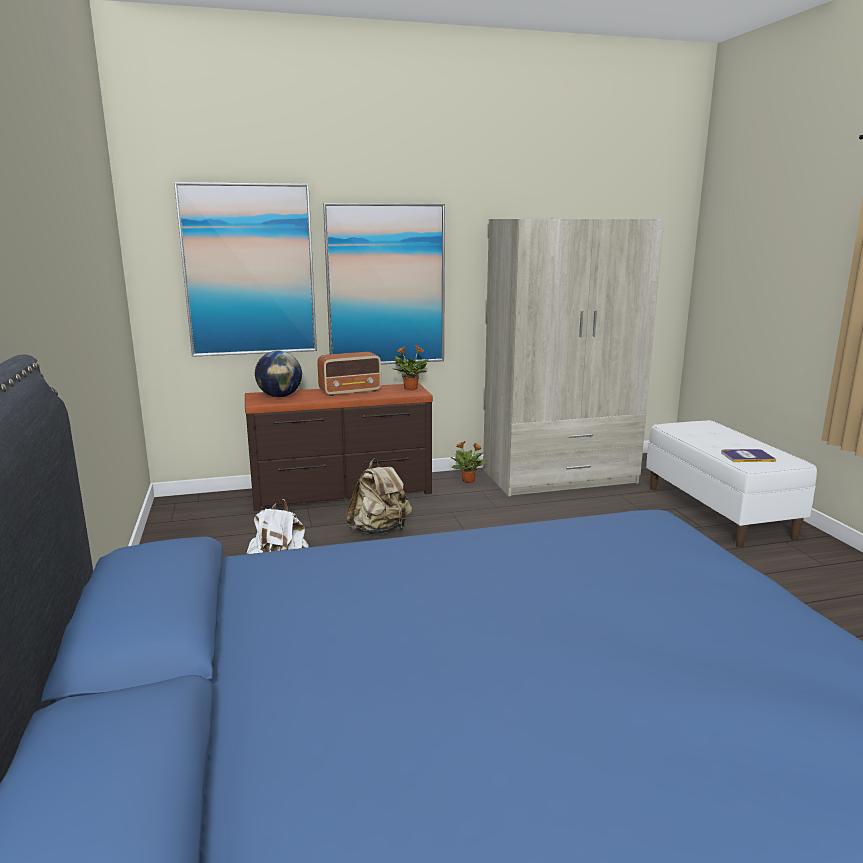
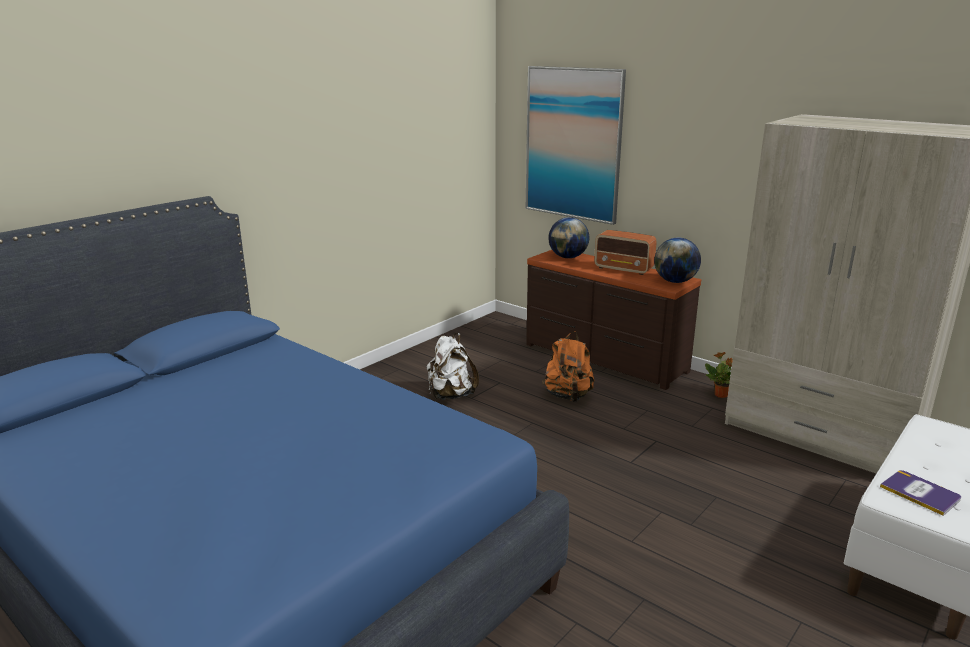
camera: 55 degrees right, 5 degrees up
picture [323,203,445,364] -> none
beige backpack [346,458,412,535] -> orange backpack [542,331,595,402]
potted plant [392,345,428,390] -> globe [654,237,701,283]

